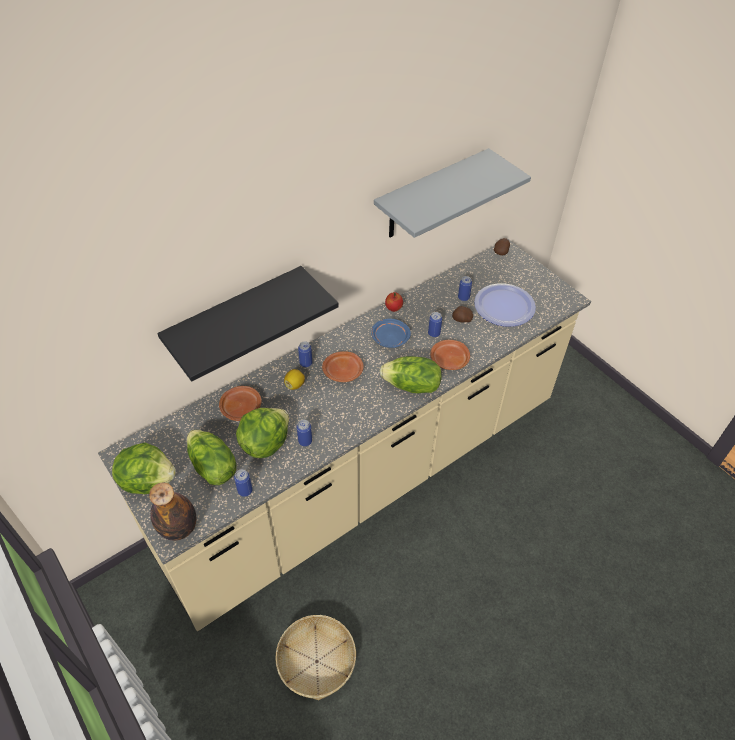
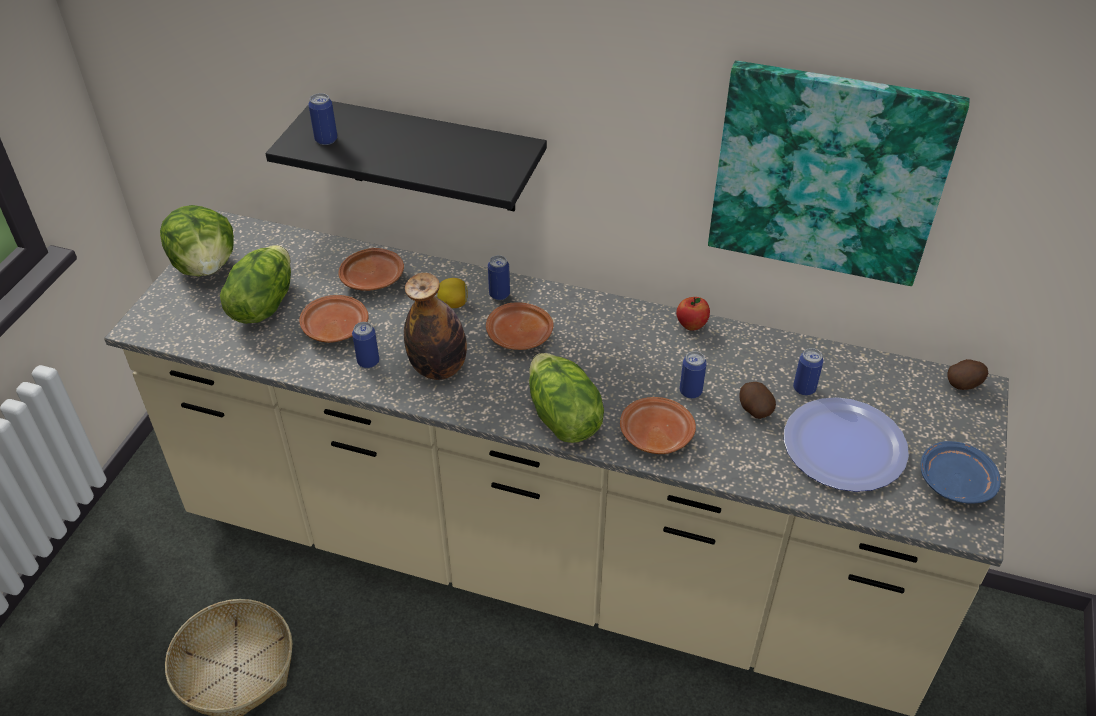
camera: 55 degrees right, 5 degrees down
bottle [149,483,196,541] -> bottle moved to [404,273,467,380]
can [234,469,253,497] -> can moved to [308,93,337,145]
lettuce [236,408,289,458] -> brown plate [299,295,368,343]
blue plate [371,319,411,348] -> blue plate moved to [921,441,1001,503]
grey shelf [374,148,531,238] -> picture [708,61,970,286]

